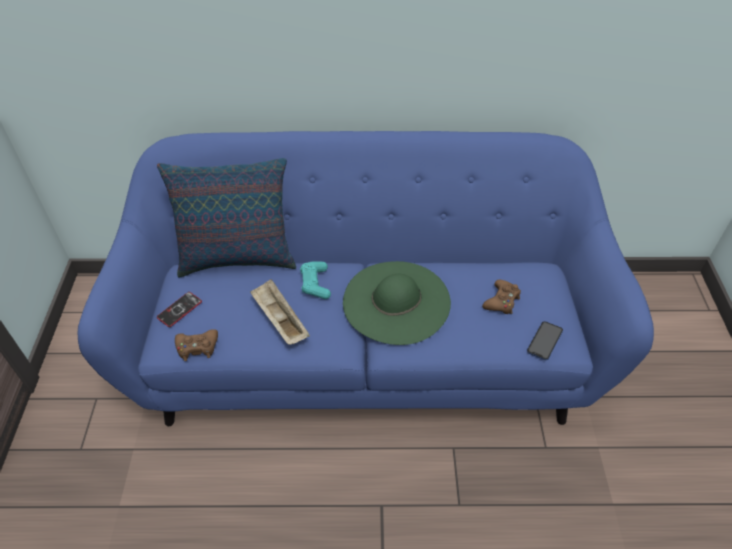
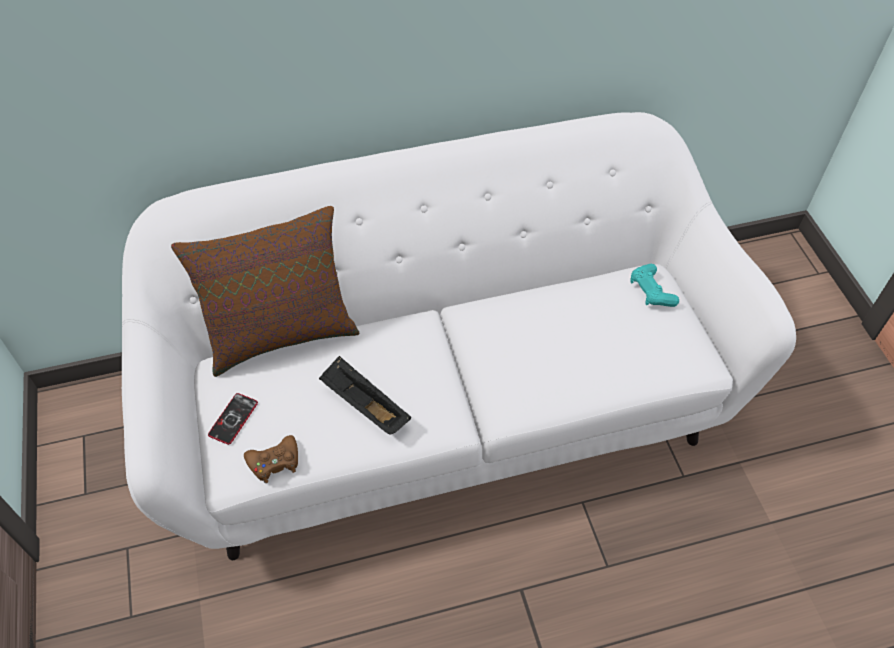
camera: 15 degrees left, 5 degrees up
blue sofa [78,131,654,426] -> white sofa [122,112,796,560]
blue pillow [157,158,296,277] -> brown pillow [171,206,359,377]
beige tray [250,279,310,345] -> black tray [319,356,411,434]
turquoise game controller [300,262,331,299] -> turquoise game controller moved to [631,264,679,307]
green hat [343,261,451,345] -> none
brown game controller [482,280,521,314] -> none
phone [527,321,563,360] -> none

